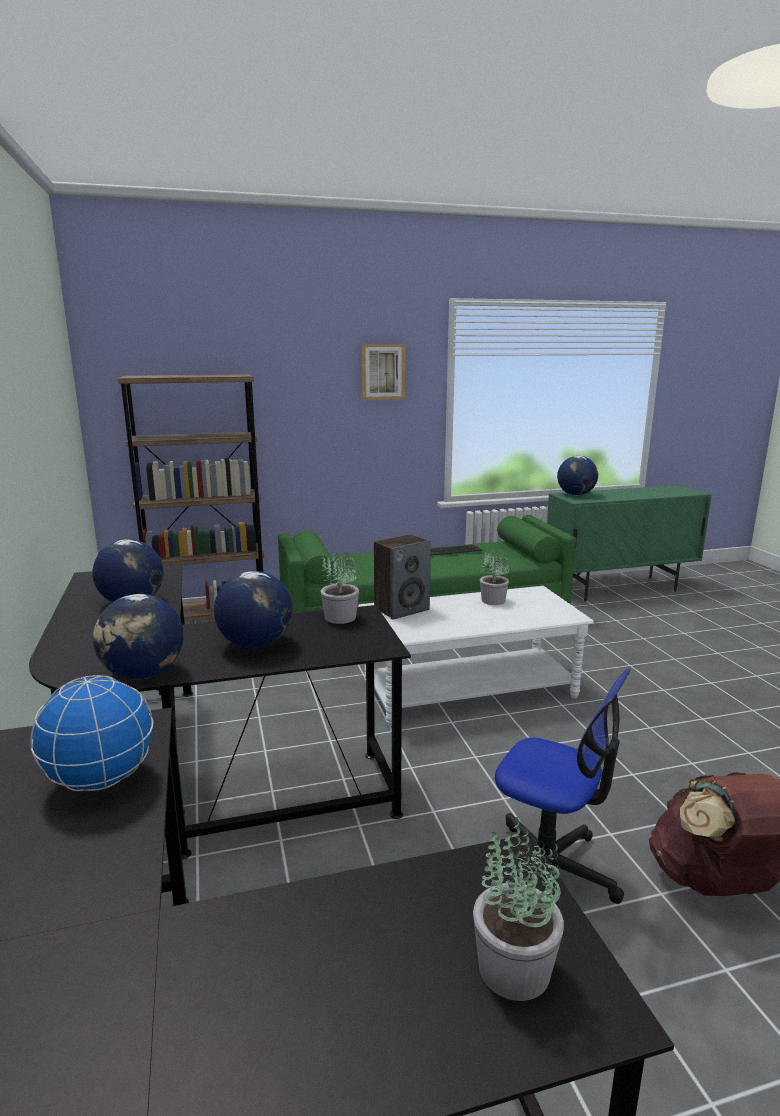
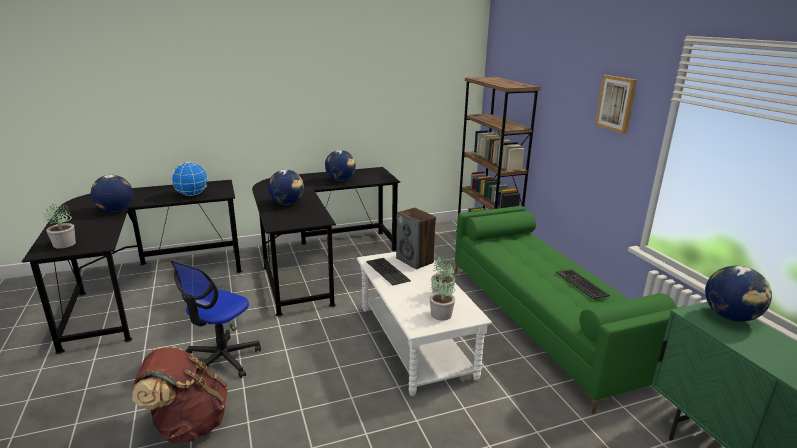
camera: 85 degrees right, 5 degrees up
globe [93,594,183,679] -> globe moved to [91,175,133,212]
potted plant [320,549,359,624] -> potted plant moved to [430,272,455,321]
none -> keyboard [367,258,411,285]

